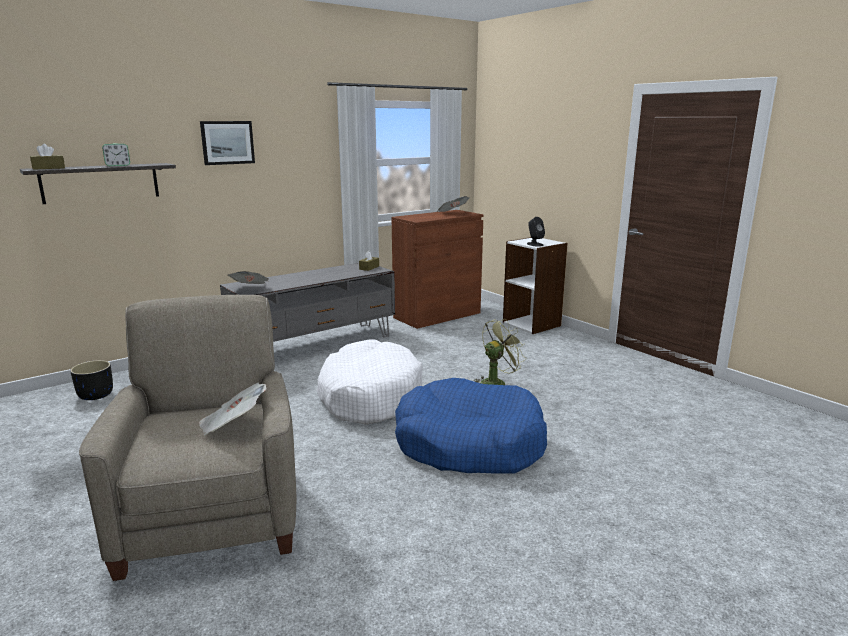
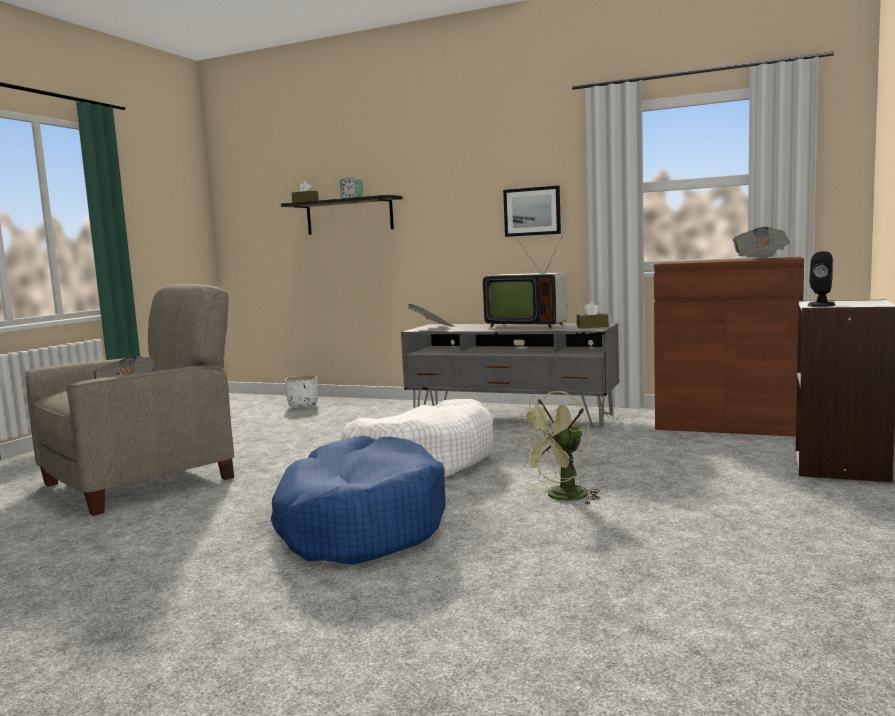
camera: 60 degrees right, 10 degrees down
black planter [70,360,113,400] -> white planter [285,375,318,408]
picture [200,121,255,165] -> picture moved to [503,186,561,237]
green fan [474,319,526,385] -> green fan turned 120 degrees clockwise [516,391,600,504]
none -> television [483,233,567,328]

